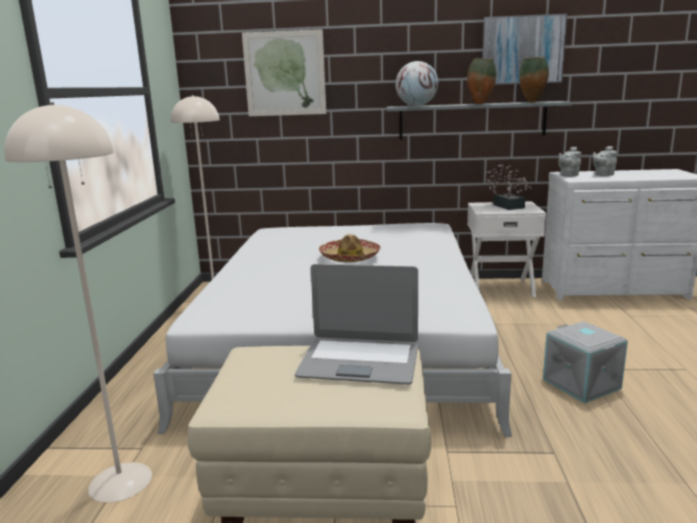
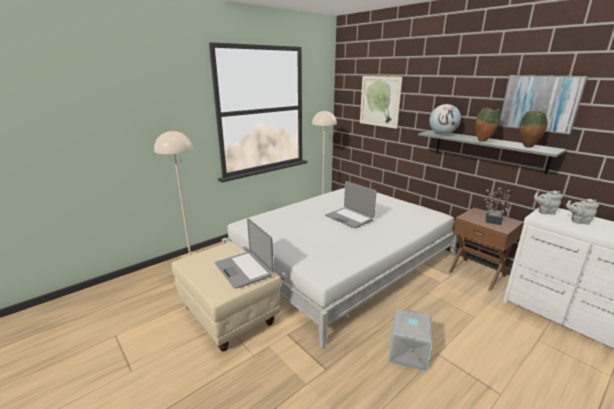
camera: 45 degrees right, 5 degrees up
hat [319,234,381,262] -> laptop [325,181,376,228]
white nightstand [467,201,546,297] -> brown nightstand [448,207,524,291]

